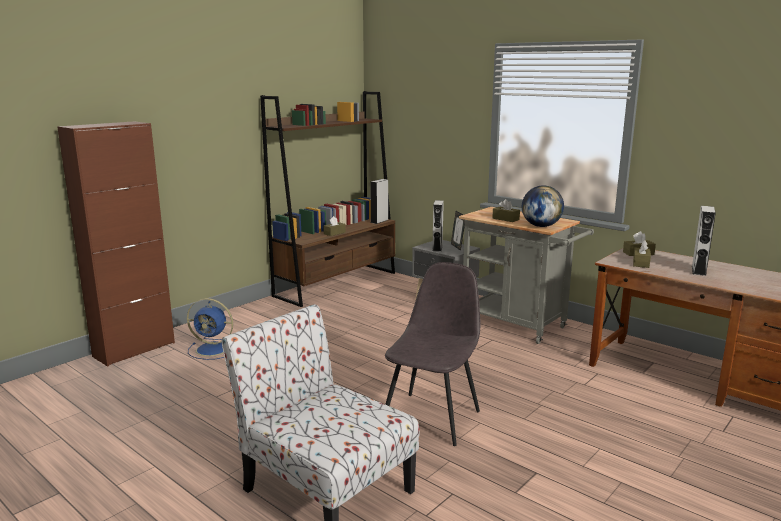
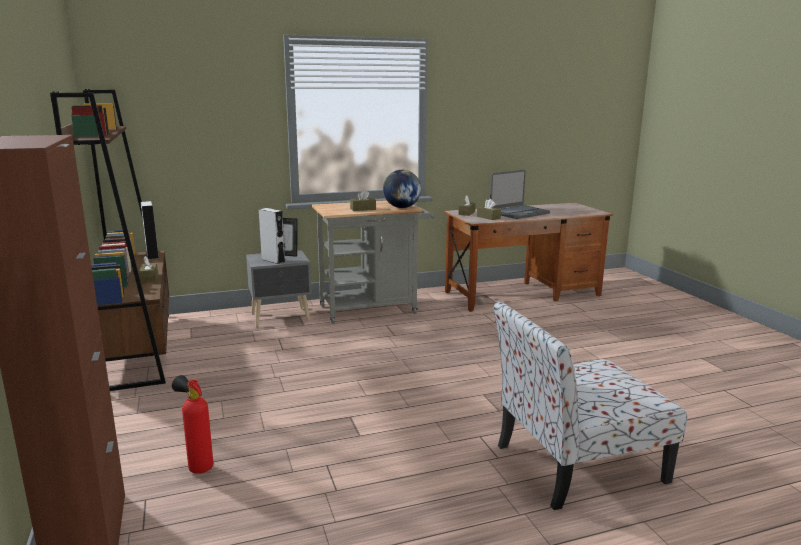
camera: 60 degrees left, 0 degrees up
blue fan [187,298,233,360] -> fire extinguisher [172,375,213,474]
grey chair [385,262,481,446] -> none
grey speaker [692,206,716,276] -> laptop [490,170,550,219]

